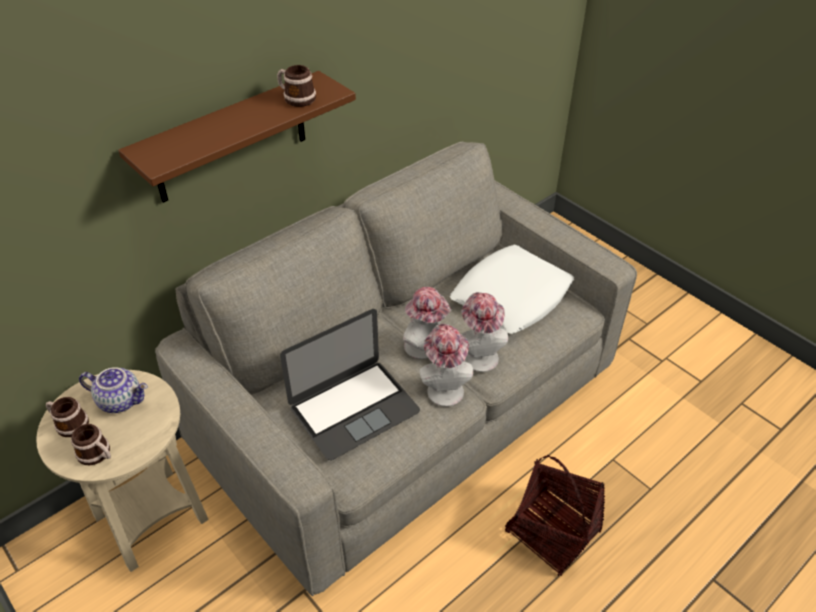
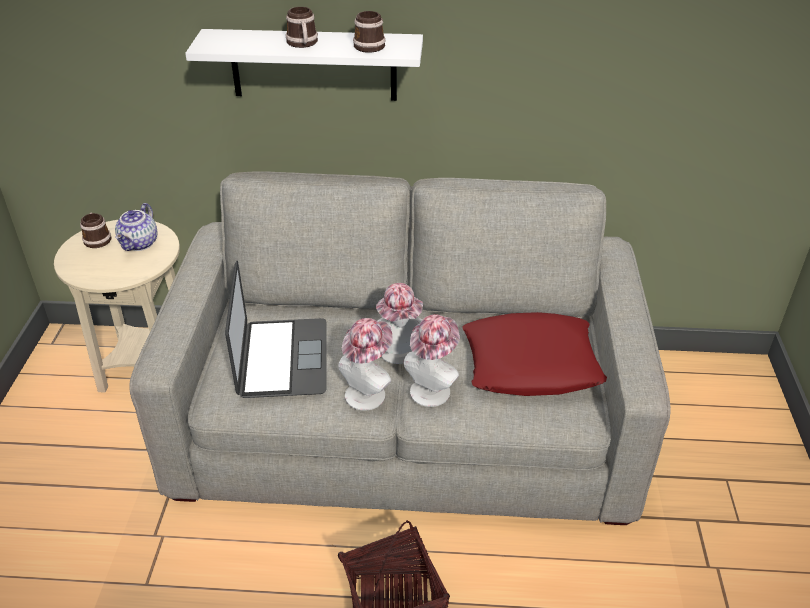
camera: 45 degrees right, 5 degrees down
mug [71,424,111,465] -> mug moved to [286,7,318,48]
teapot [79,367,148,413] -> teapot turned 45 degrees clockwise [115,203,158,251]
brown shelf [118,71,356,203] -> white shelf [185,29,423,101]
laptop [280,309,420,460] -> laptop turned 105 degrees counterclockwise [225,261,327,398]
white pillow [450,245,574,334] -> red pillow [462,312,607,396]

